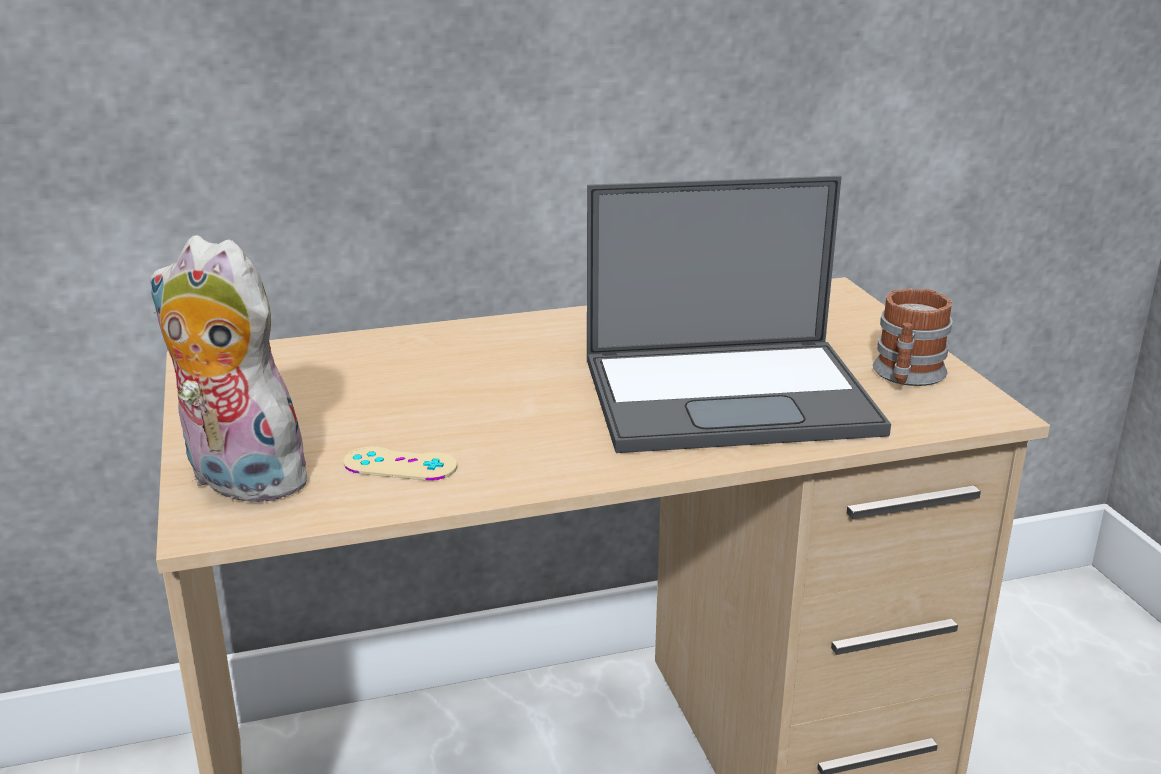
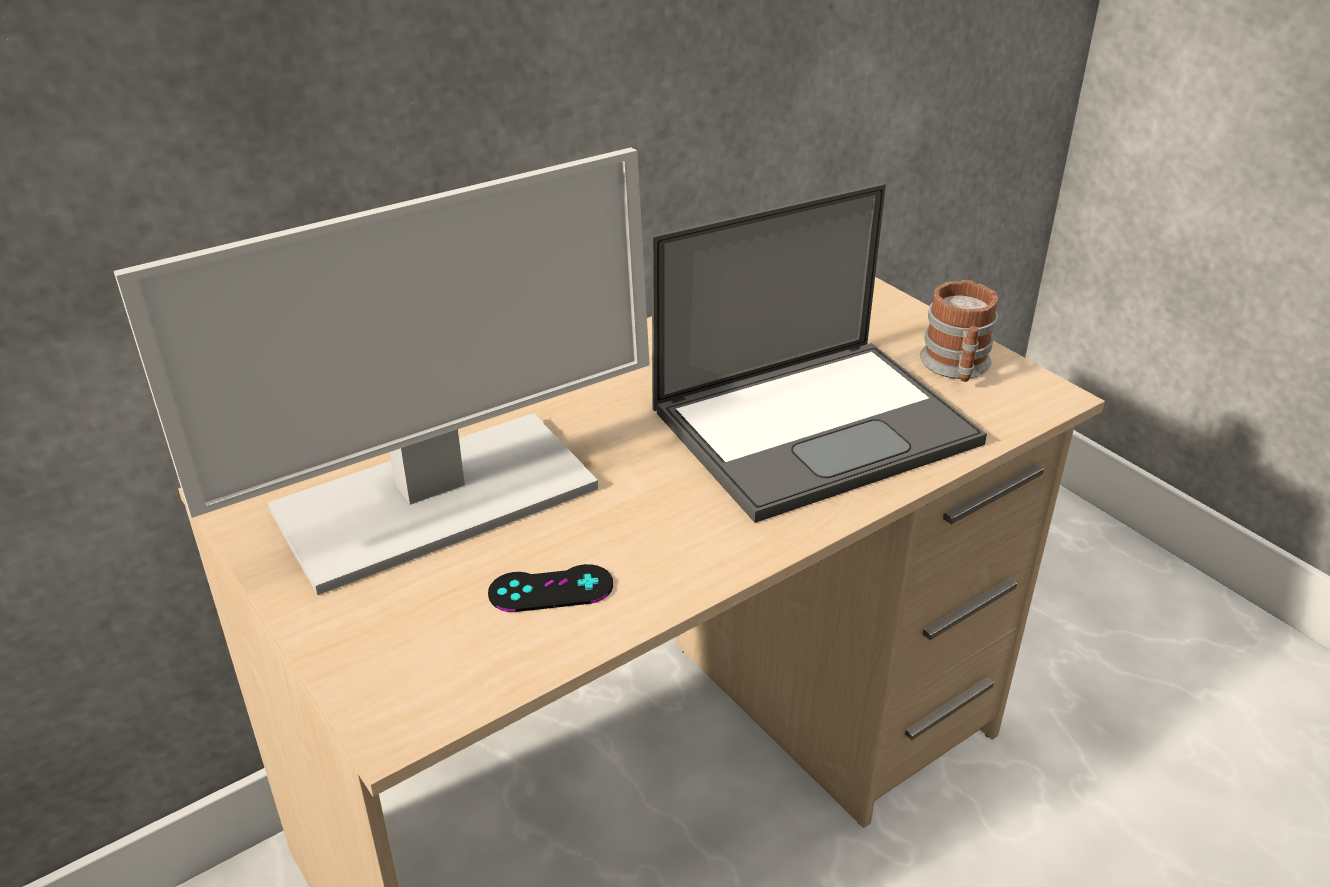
camera: 20 degrees left, 10 degrees up
plush toy [150,235,322,505] -> none
beige game controller [343,446,457,481] -> black game controller [488,564,613,612]
none -> monitor [114,147,650,595]

